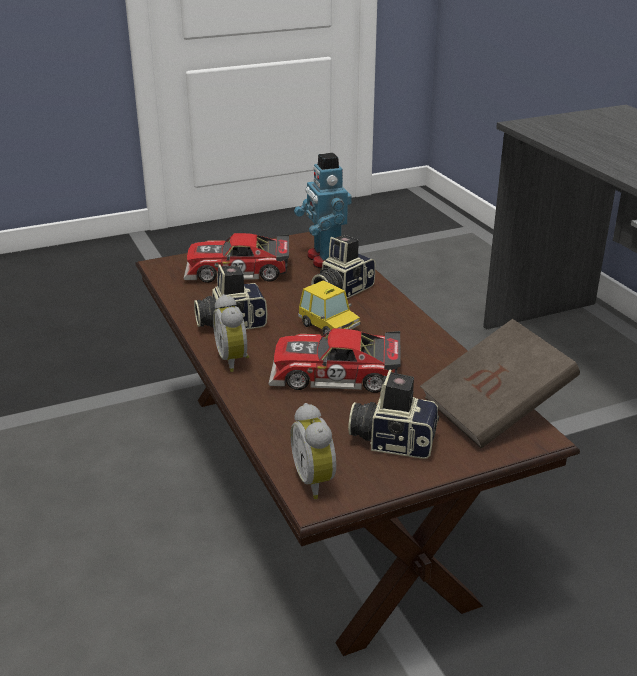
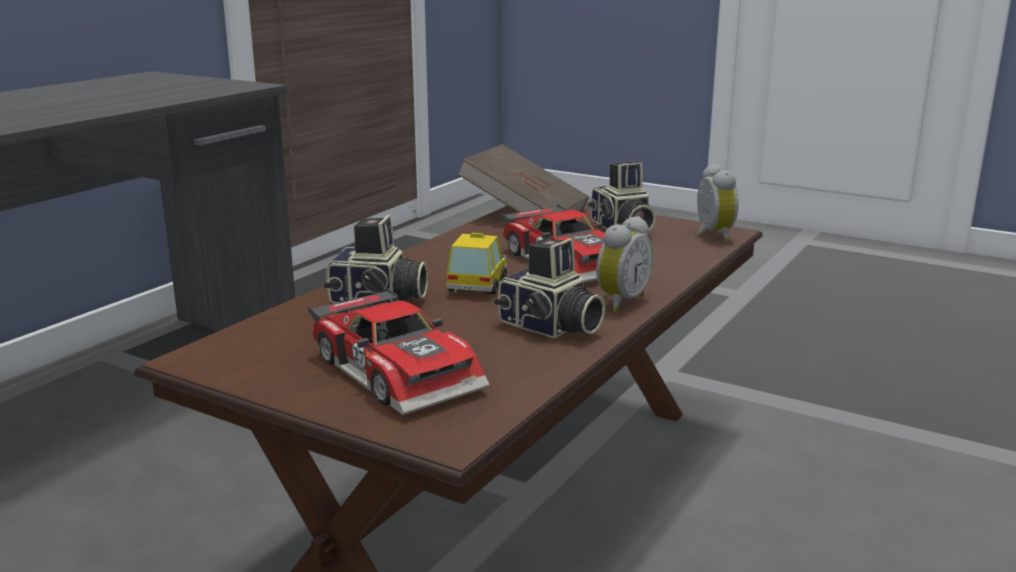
camera: 125 degrees left, 10 degrees down
alarm clock [291,403,336,499] -> alarm clock turned 45 degrees counterclockwise [696,164,739,242]
toy robot [294,153,351,268] -> none

